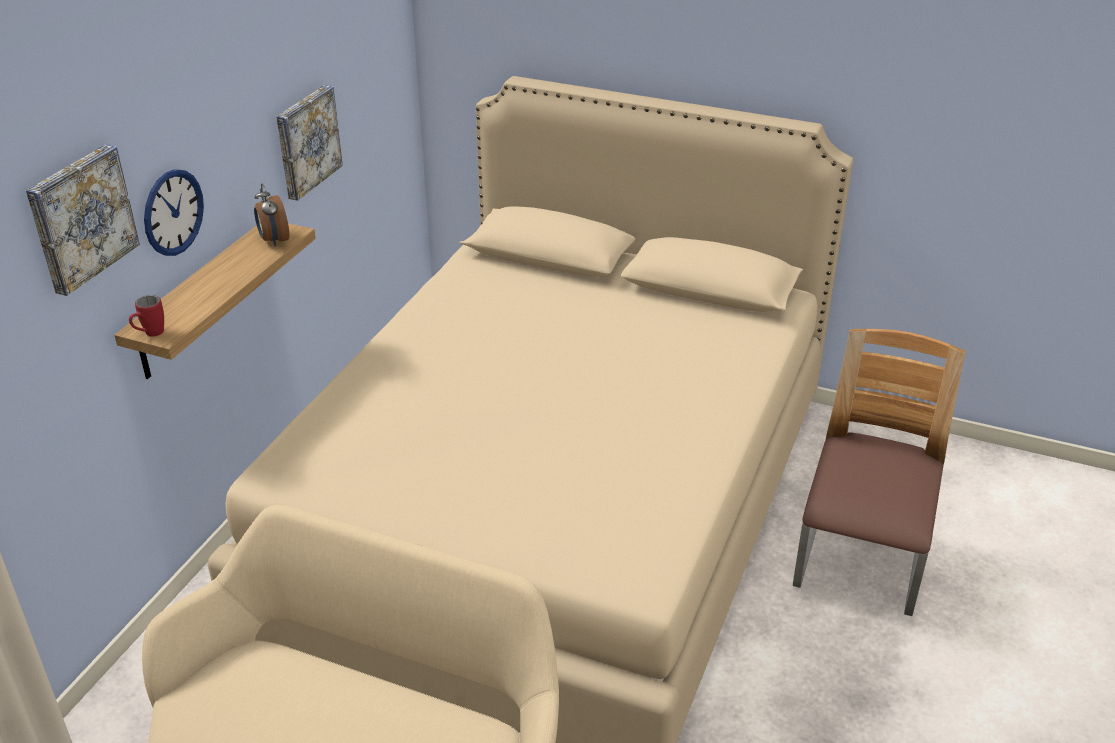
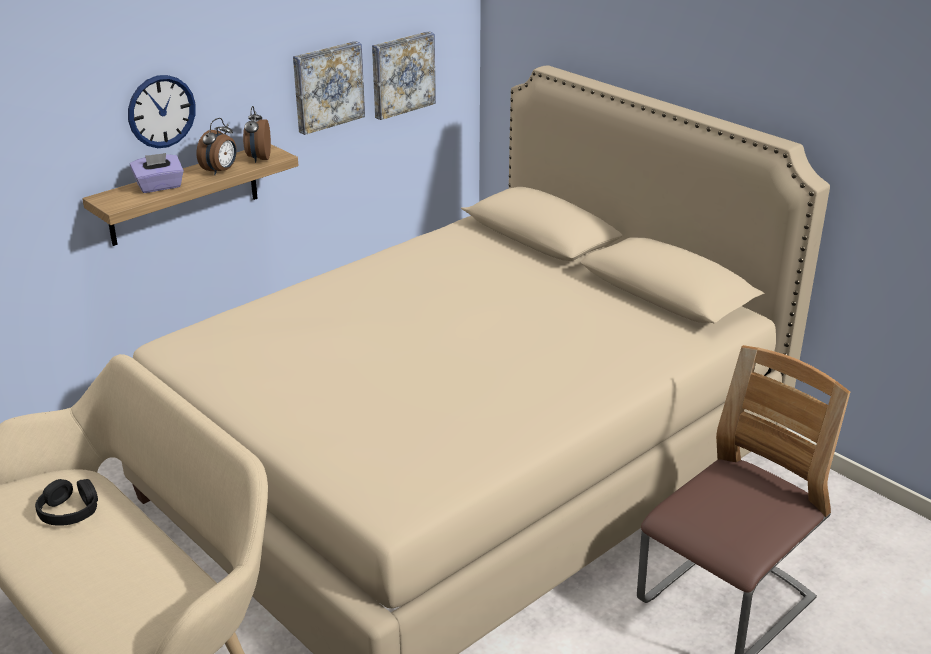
camera: 25 degrees right, 5 degrees down
picture [26,144,140,296] -> picture moved to [372,31,436,120]
red mug [129,295,164,336] -> none
none -> black headphones [35,479,98,526]
none -> purple tissue box [130,153,184,193]
none -> alarm clock [196,118,237,175]

